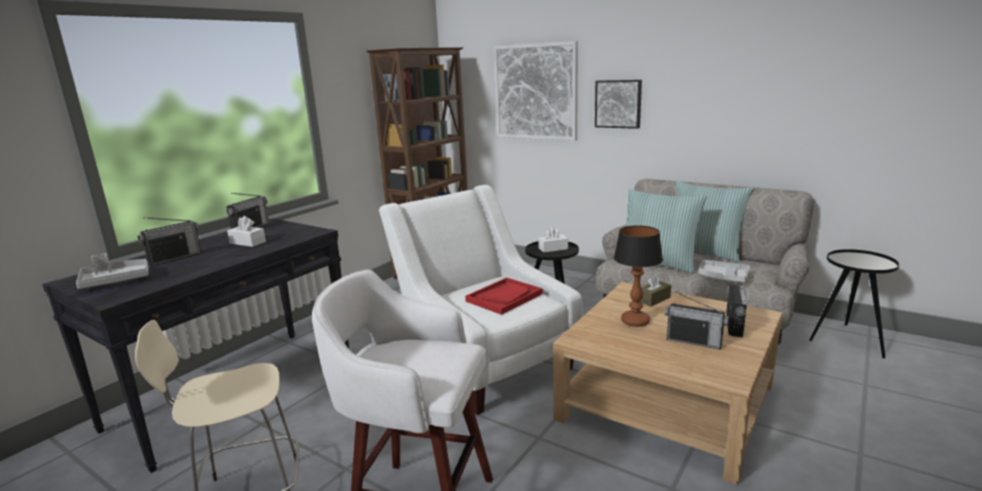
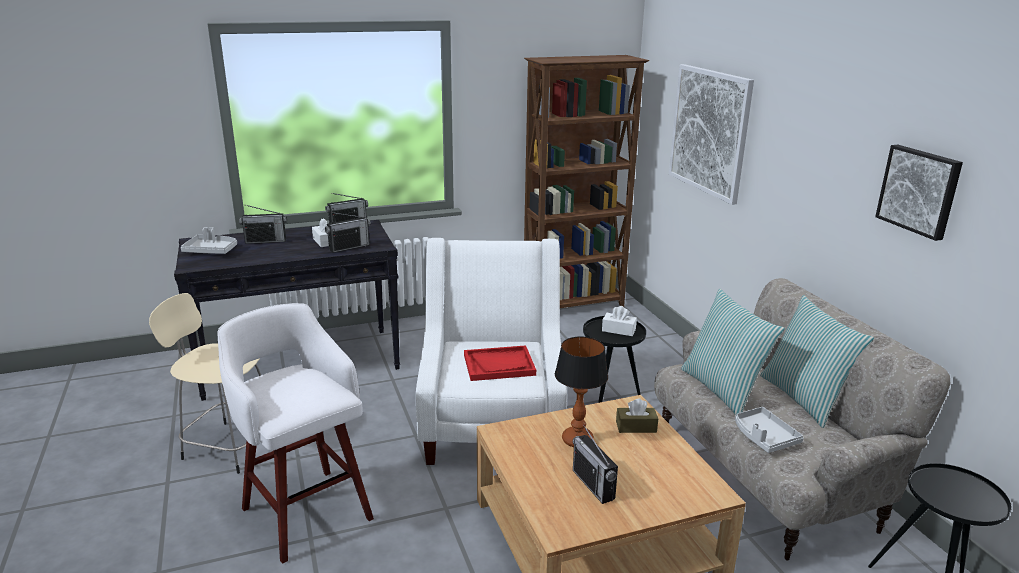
camera: 35 degrees right, 5 degrees up
picture [595,80,642,129] -> picture moved to [875,145,963,241]
radio [726,284,747,337] -> radio moved to [325,212,371,253]

